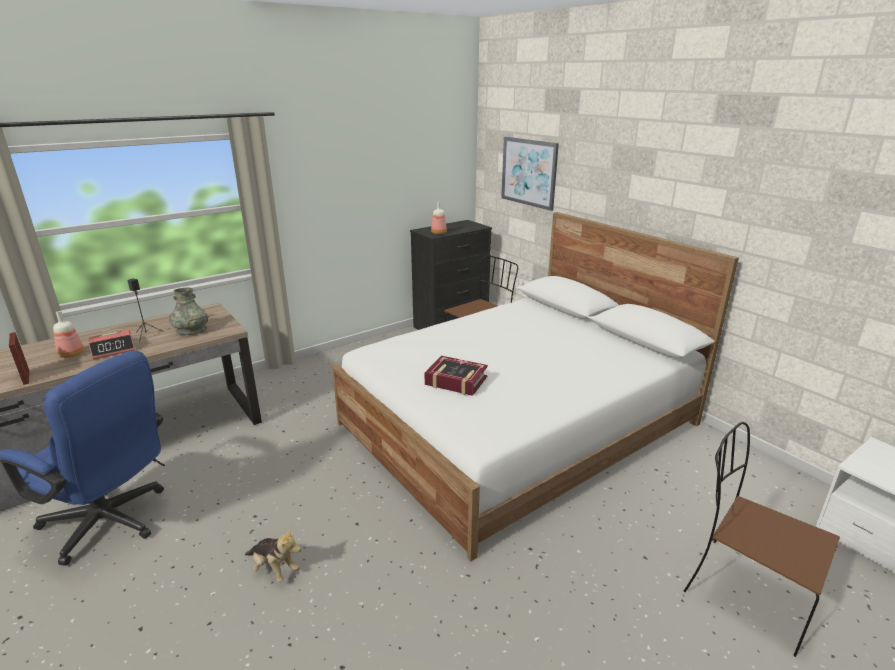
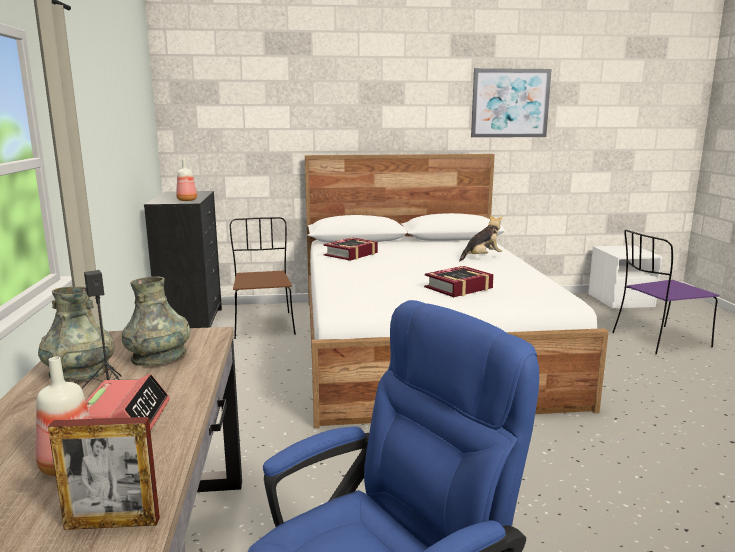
camera: 60 degrees left, 10 degrees down
plush toy [245,528,301,582] -> plush toy moved to [459,214,503,261]
picture [501,137,559,211] -> picture moved to [471,68,552,138]
brown chair [684,422,840,657] -> purple chair [612,230,719,354]
none -> grey vase [38,287,114,381]
none -> book [324,237,378,261]

